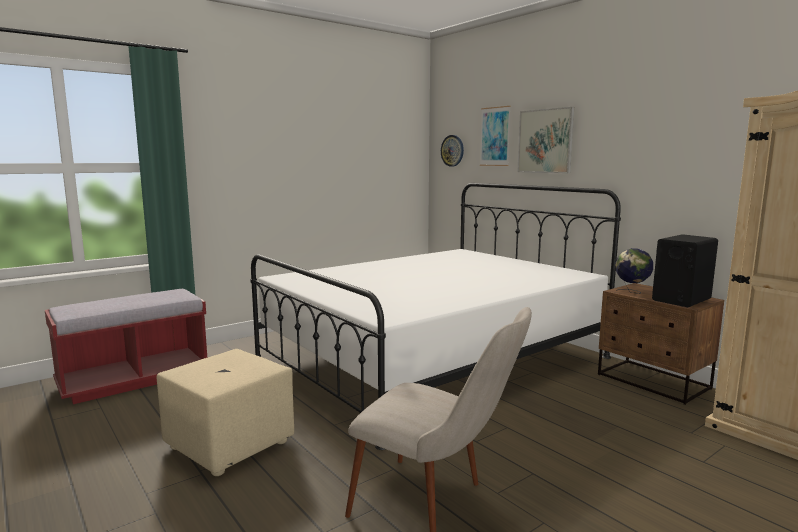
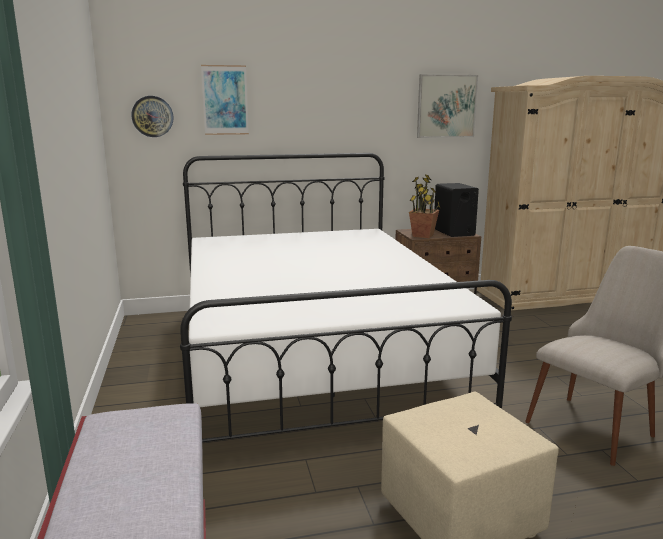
camera: 65 degrees left, 5 degrees up
picture [517,107,574,174] -> picture moved to [417,74,478,138]
globe [615,248,653,294] -> potted plant [409,175,440,238]

